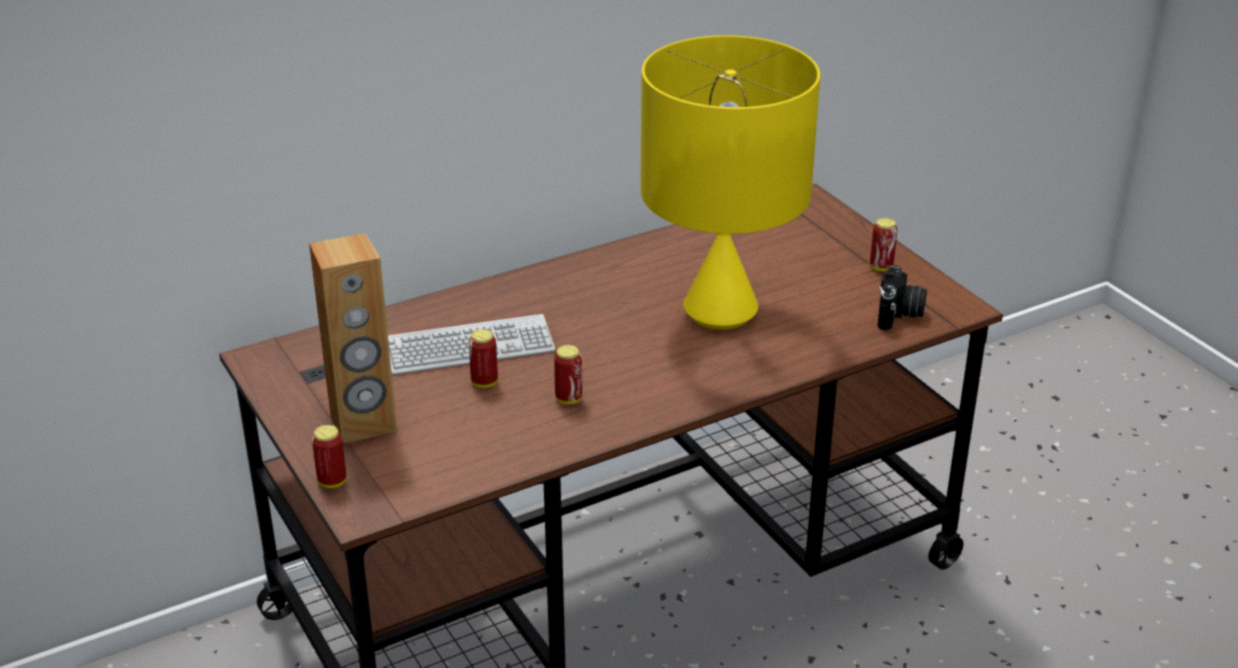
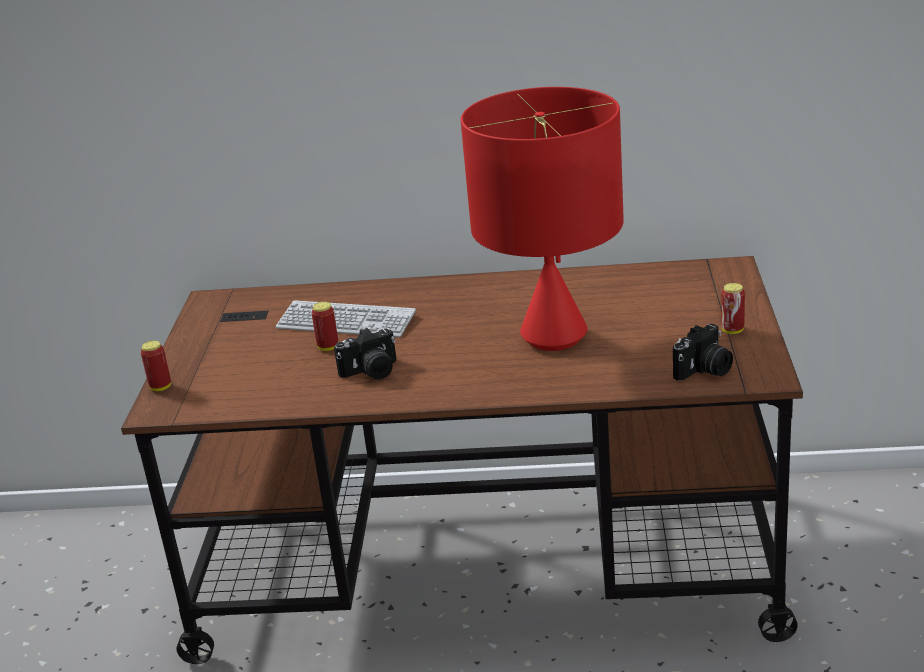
camera: 35 degrees right, 5 degrees down
brown speaker [309,233,397,443] -> none
can [554,345,582,404] -> camera [334,328,397,380]
yellow table lamp [641,35,820,330] -> red table lamp [461,87,624,351]

